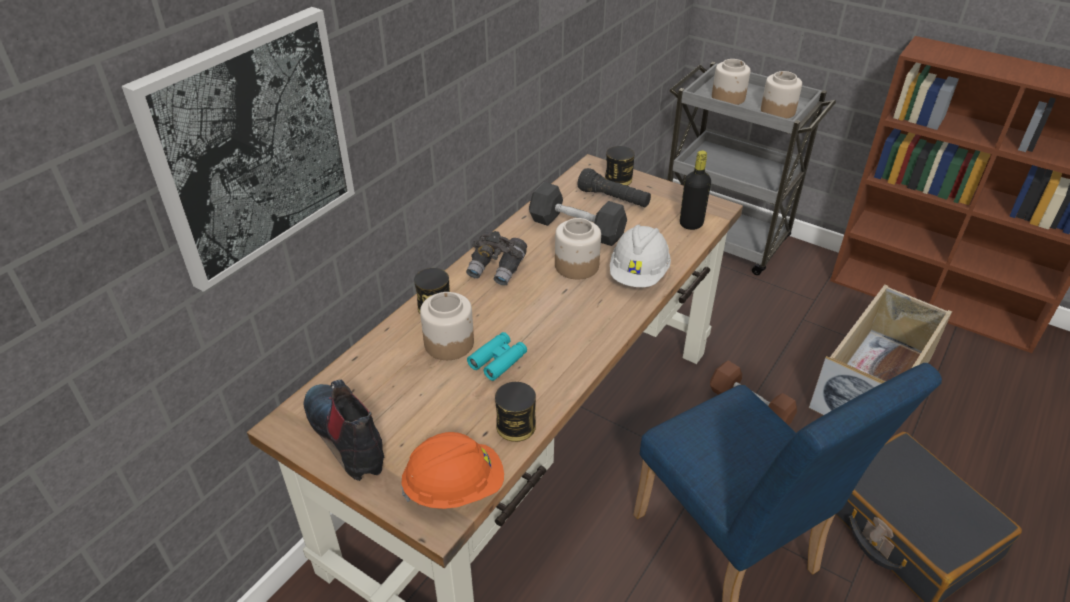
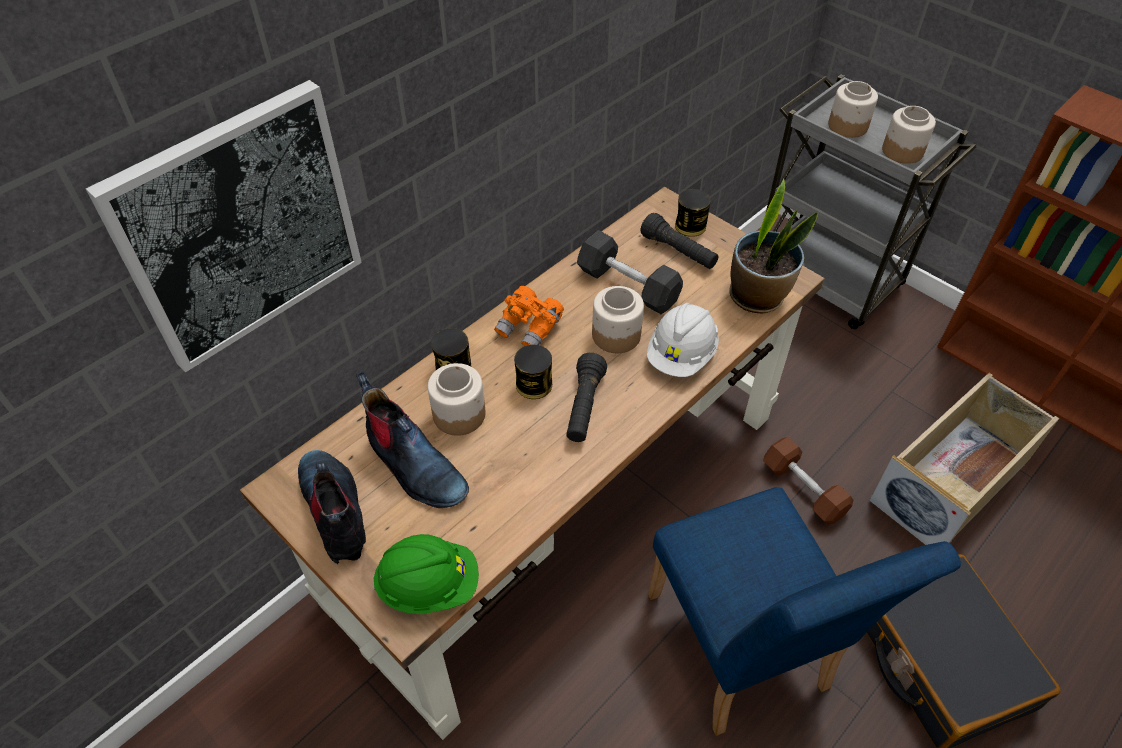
camera: 10 degrees right, 10 degrees up
orange hard hat [401,432,504,509] -> green hard hat [373,534,479,614]
grey binoculars [466,231,527,286] -> orange binoculars [494,286,564,346]
turquoise binoculars [467,332,527,381] -> none
can [495,382,536,442] -> can moved to [514,345,552,399]
black bottle [680,151,711,230] -> potted plant [729,179,818,313]
none -> boot [356,371,469,508]
none -> black flashlight [566,353,607,442]

